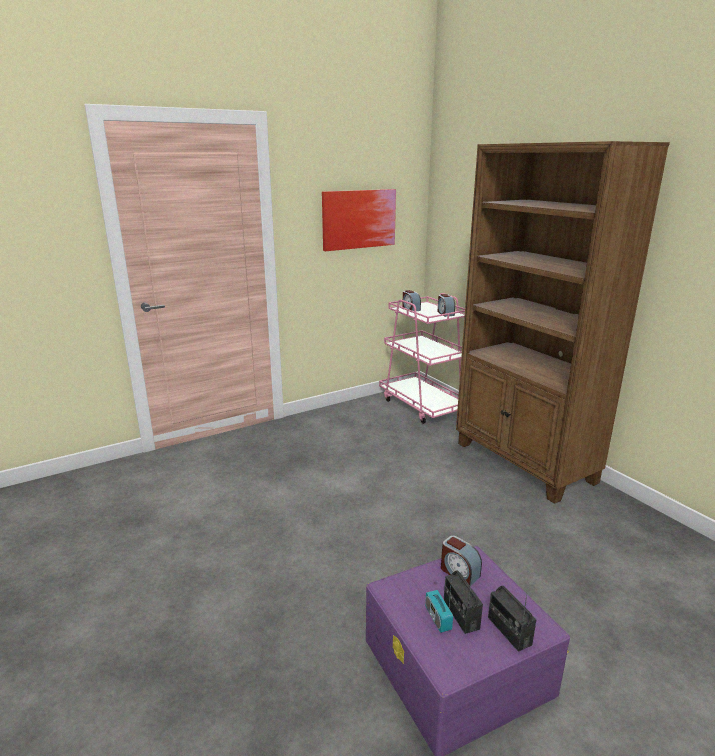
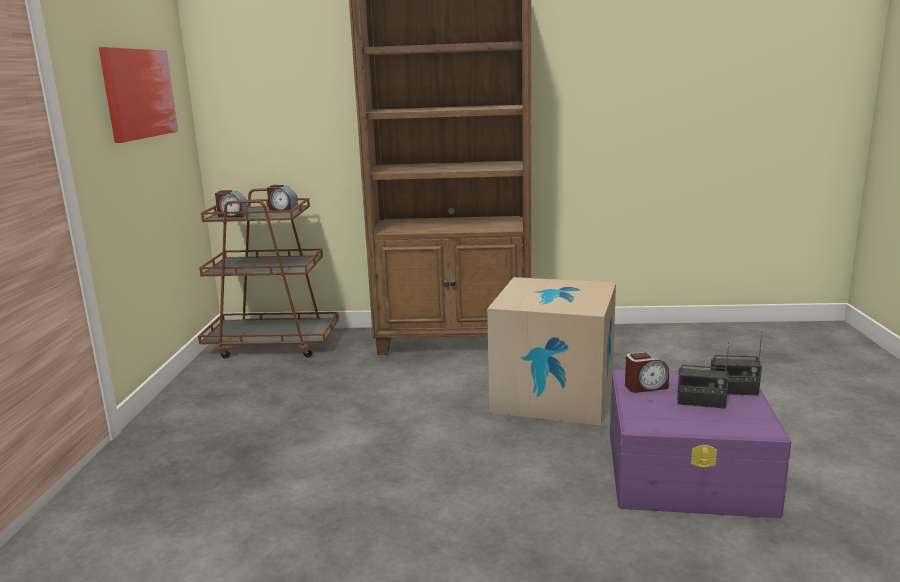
camera: 55 degrees left, 5 degrees down
pink cart [379,293,465,424] -> brown cart [198,188,339,358]
radio [425,588,453,633] -> none
none -> cardboard box [487,277,616,425]

